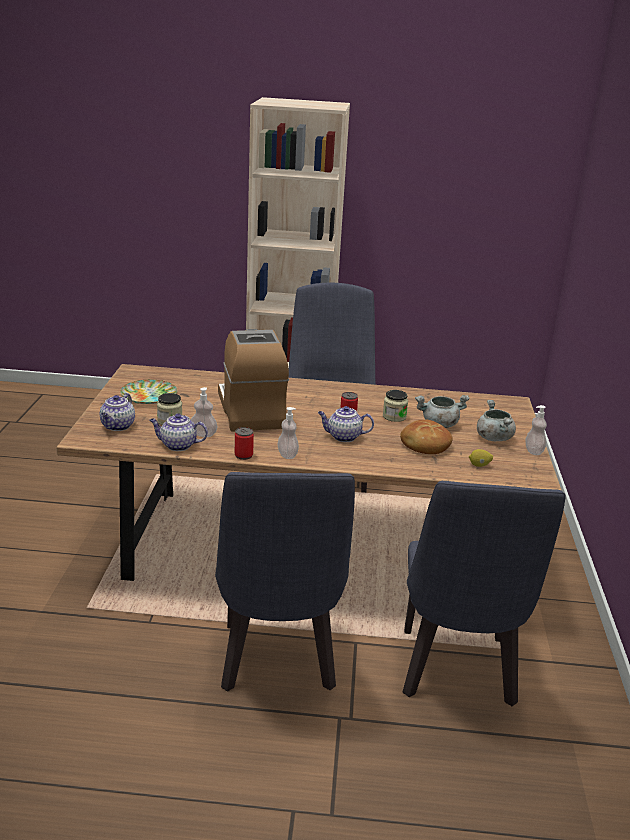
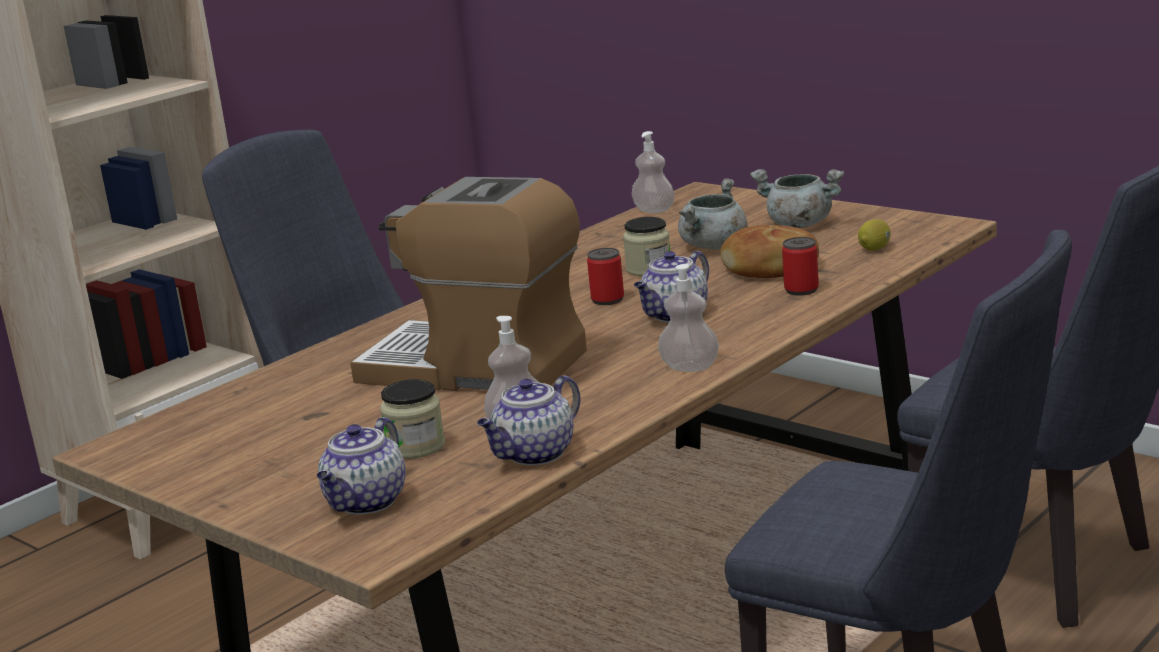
camera: 50 degrees left, 5 degrees down
teapot [100,393,135,431] -> teapot turned 60 degrees clockwise [317,417,406,515]
plate [120,380,177,404] -> none
can [235,427,254,460] -> can moved to [782,237,819,296]
soap dispenser [525,405,547,455] -> soap dispenser moved to [632,131,674,213]

